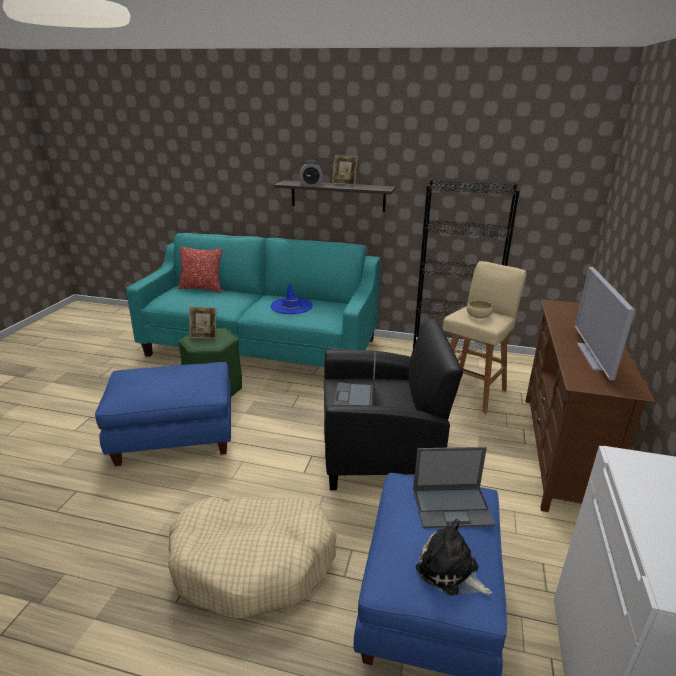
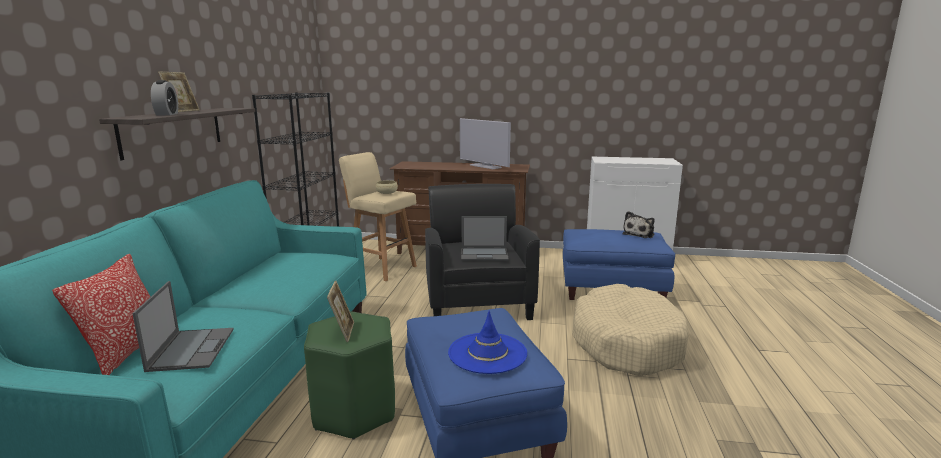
camera: 95 degrees left, 10 degrees down
blue hat [271,282,313,314] -> blue hat moved to [448,311,527,374]
laptop [413,447,495,528] -> laptop moved to [132,281,234,372]
television [575,267,635,380] -> television turned 45 degrees clockwise [460,118,511,169]

